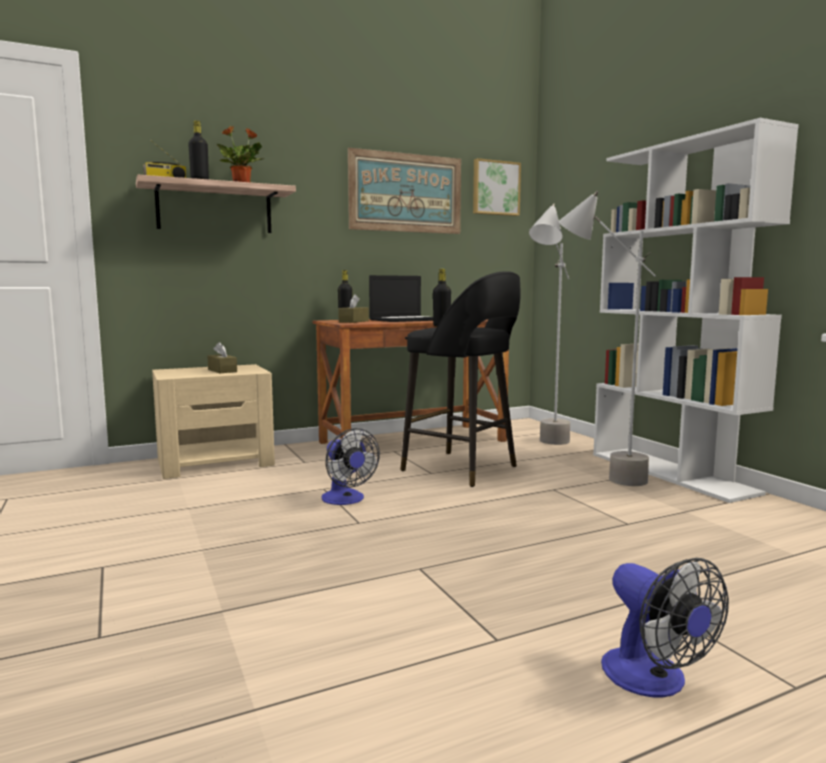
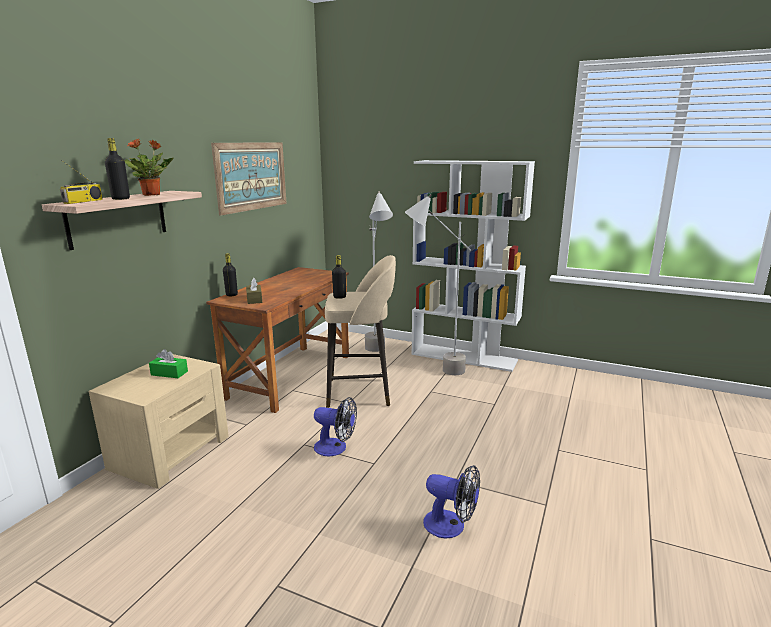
camera: 40 degrees left, 10 degrees up
brown tissue box [207,342,237,373] -> green tissue box [149,349,188,378]
laptop [369,275,433,322] -> none
black stool [400,271,521,487] -> beige stool [325,255,396,408]
picture [473,158,521,216] -> none
fan [601,558,729,698] -> fan moved to [423,465,480,539]

